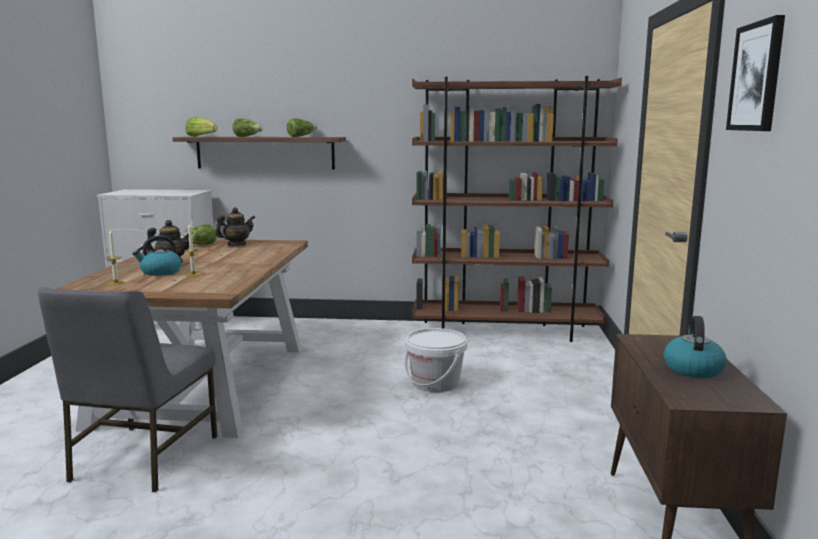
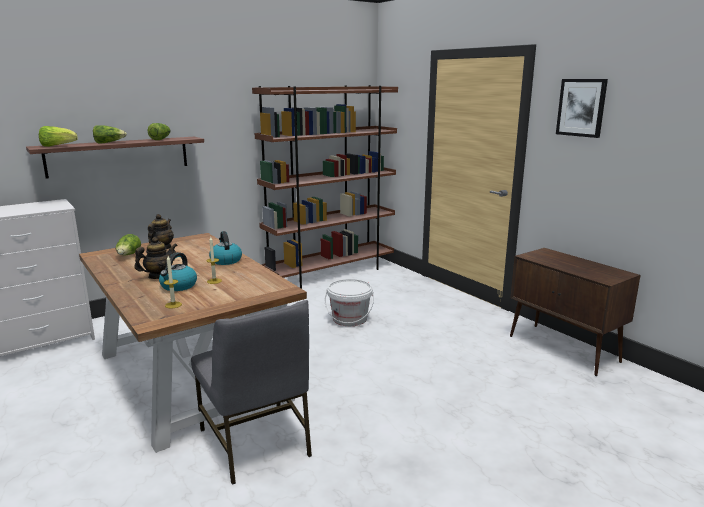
camera: 40 degrees left, 5 degrees up
kettle [664,316,726,378] -> kettle moved to [209,231,242,265]

